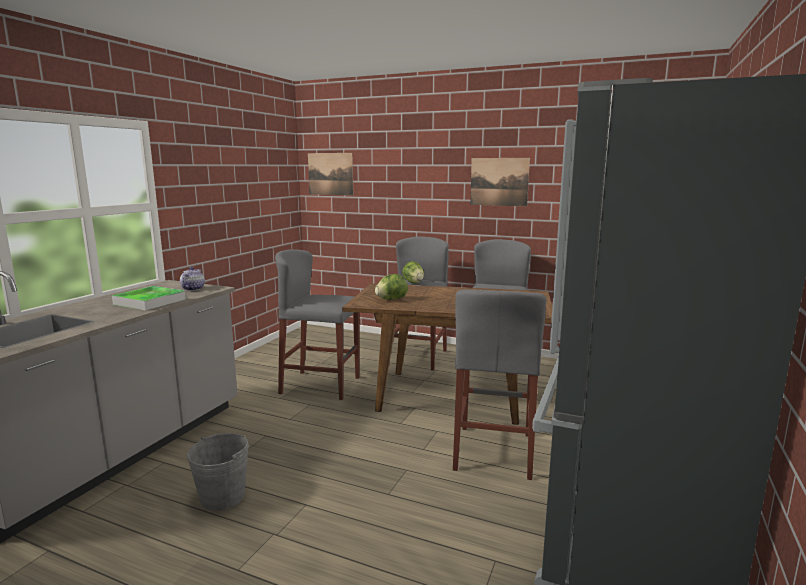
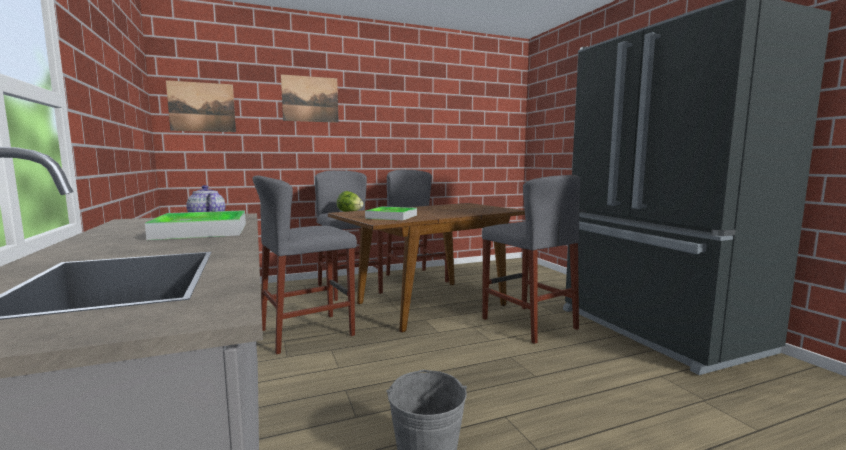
camera: 45 degrees left, 5 degrees down
lettuce [375,274,408,300] -> tray [365,206,417,220]
picture [470,158,530,206] -> picture moved to [281,74,339,123]

